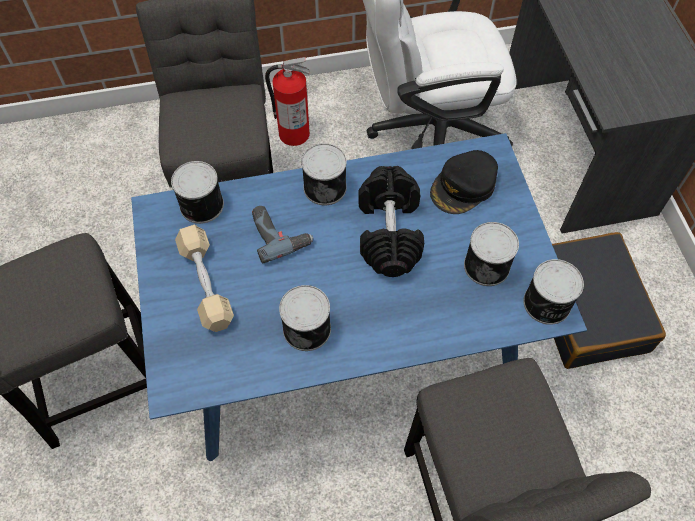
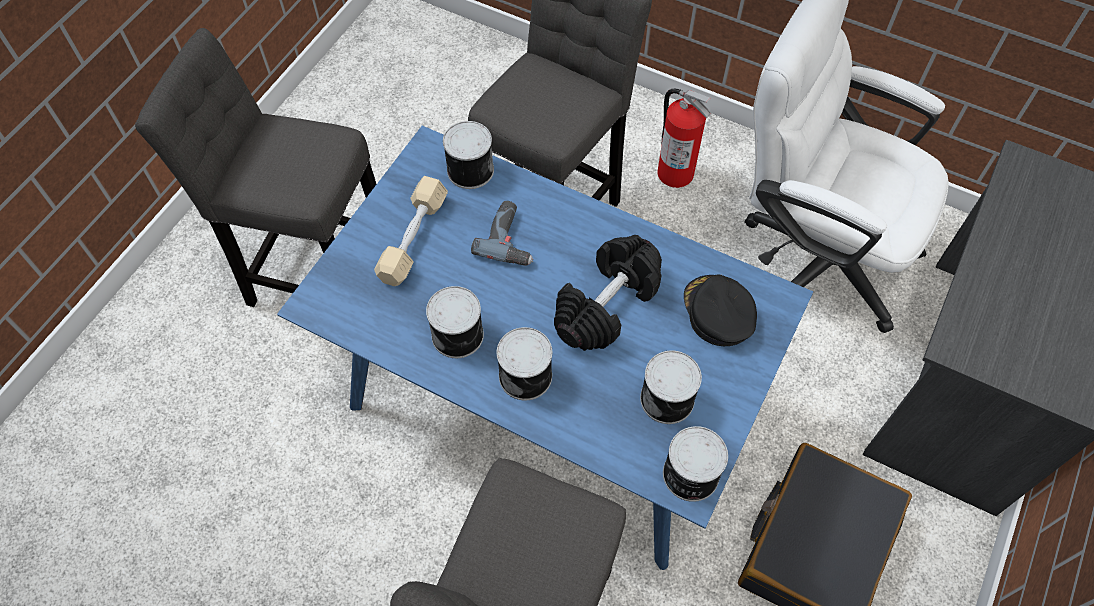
camera: 40 degrees right, 0 degrees up
can [301,143,347,205] -> can moved to [497,327,552,400]
black cap [430,150,498,214] -> black cap turned 75 degrees clockwise [684,274,757,346]

